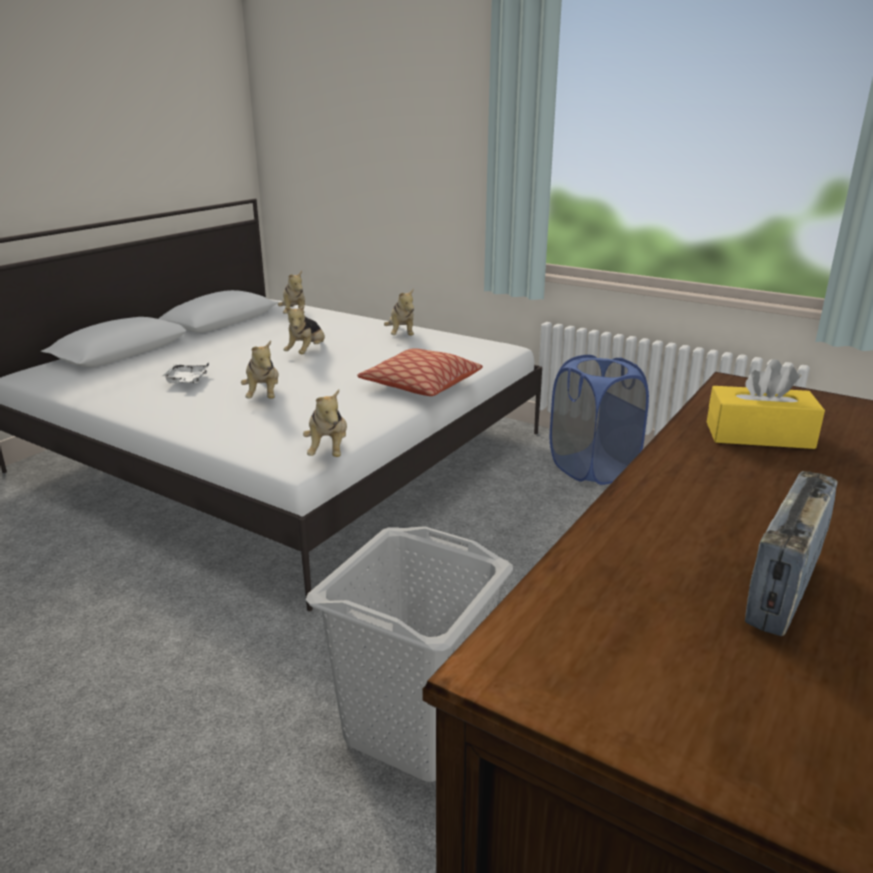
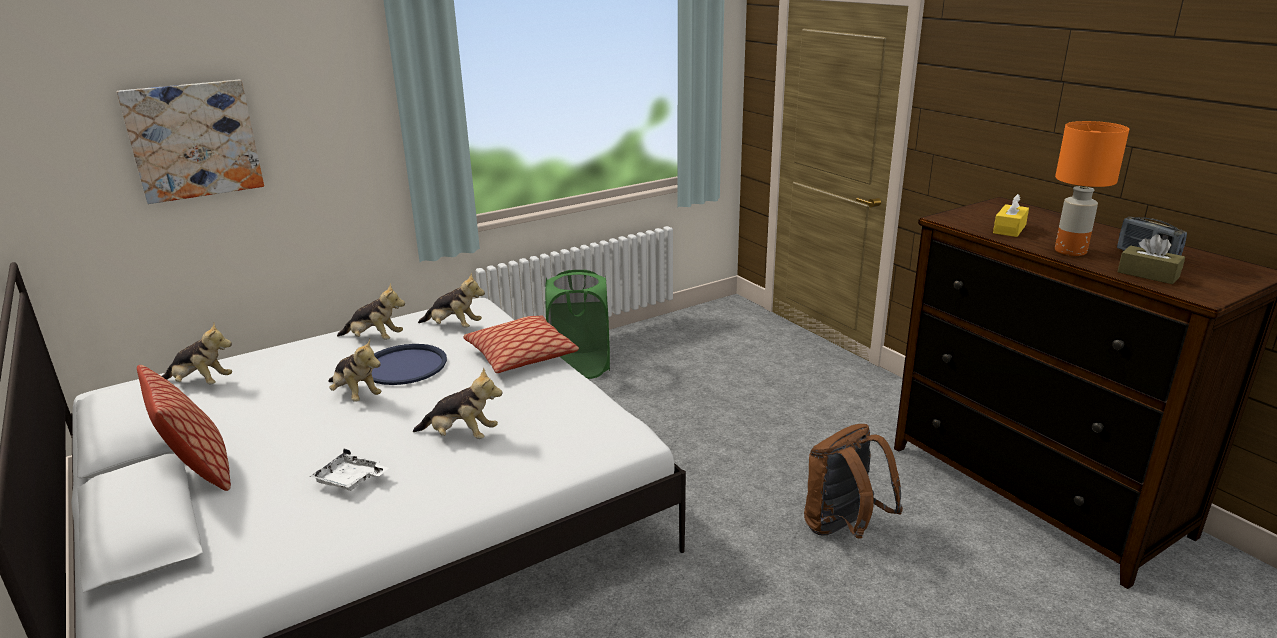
camera: 65 degrees left, 0 degrees up
plush toy [303,390,347,457] -> plush toy moved to [418,273,485,328]
grey laundry basket [306,526,513,782] -> brown backpack [804,424,903,539]
blue laundry basket [550,355,649,485] -> green laundry basket [545,270,610,379]
none -> picture [117,80,264,204]
none -> pillow [137,365,231,491]
none -> blue tray [372,344,447,385]
none -> orange table lamp [1055,121,1129,256]
none -> brown tissue box [1117,234,1185,284]

